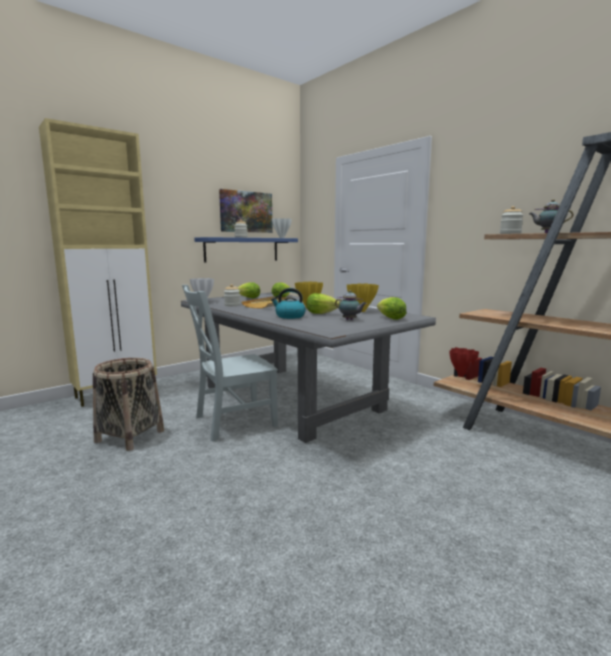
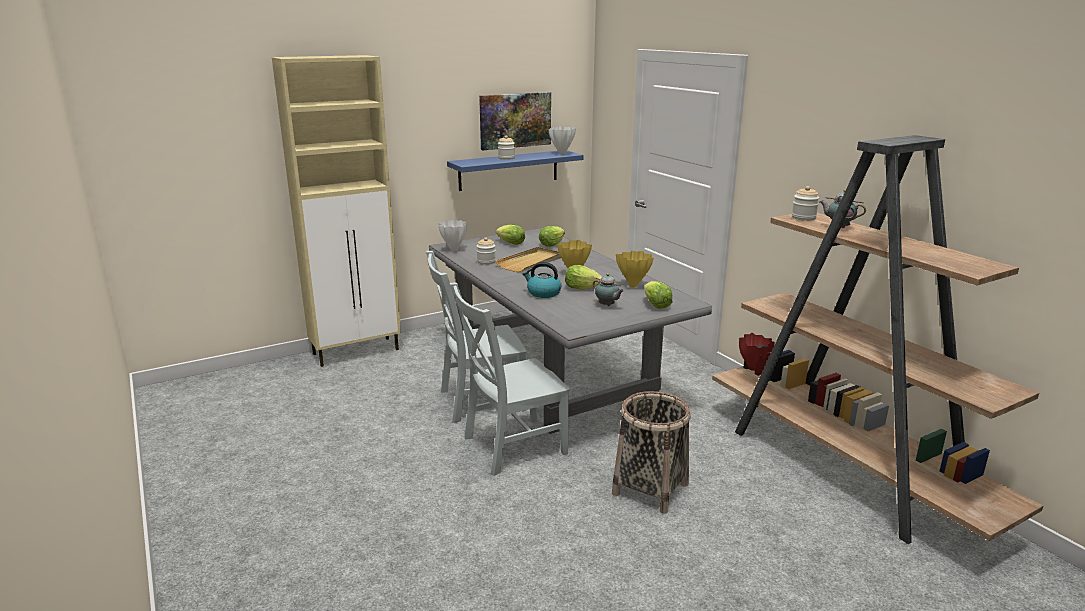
camera: 10 degrees right, 10 degrees up
basket [93,358,164,451] -> basket moved to [612,391,690,514]
none -> grey chair [450,282,570,476]

